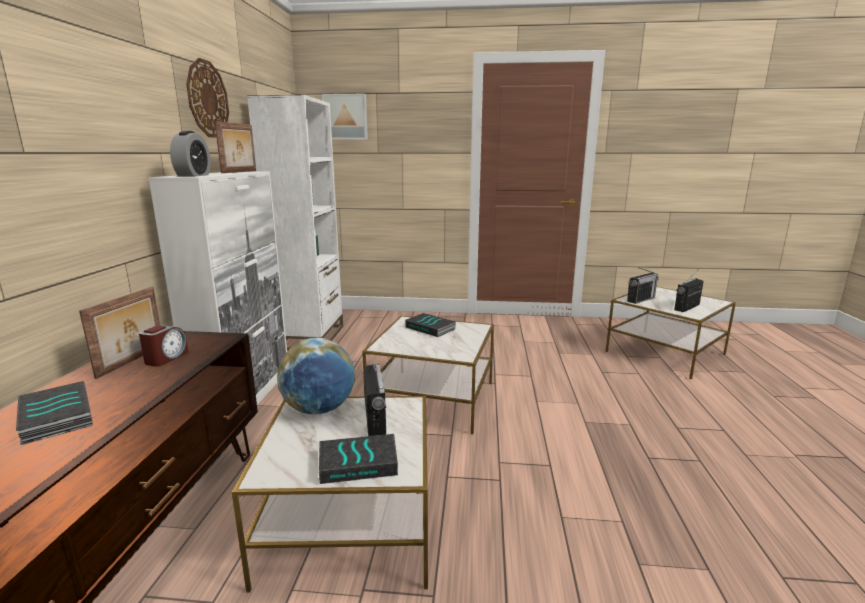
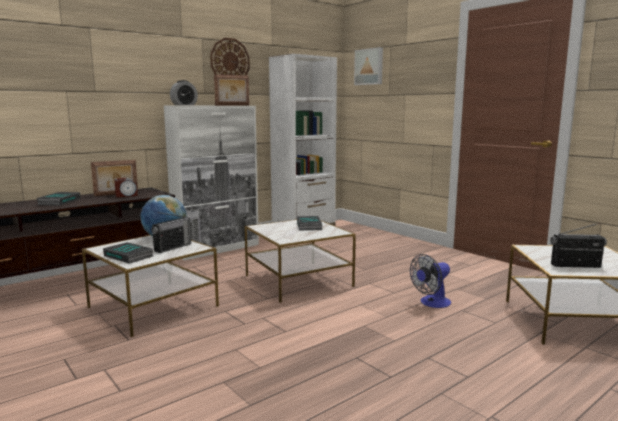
camera: 45 degrees right, 5 degrees down
radio [627,267,659,304] -> none
none -> fan [410,254,451,308]

